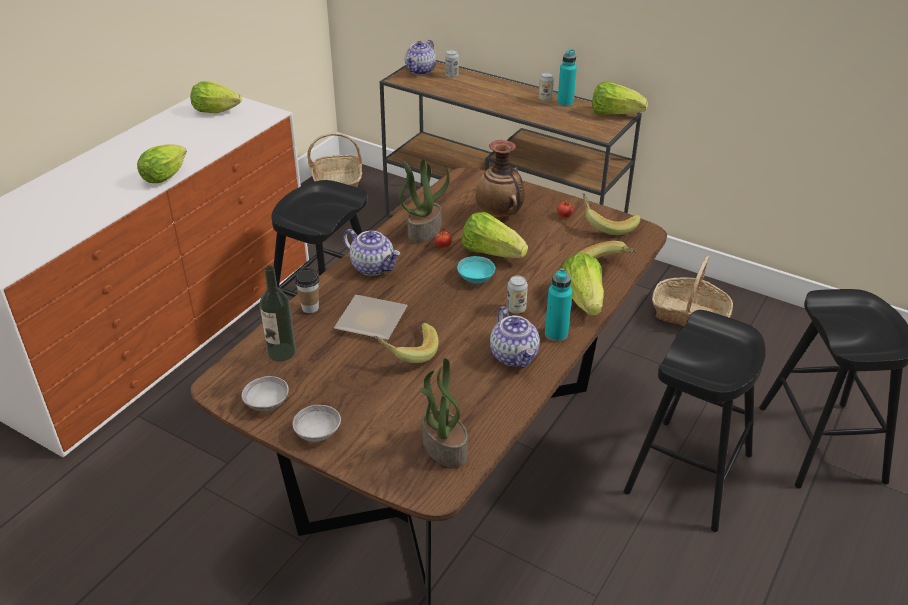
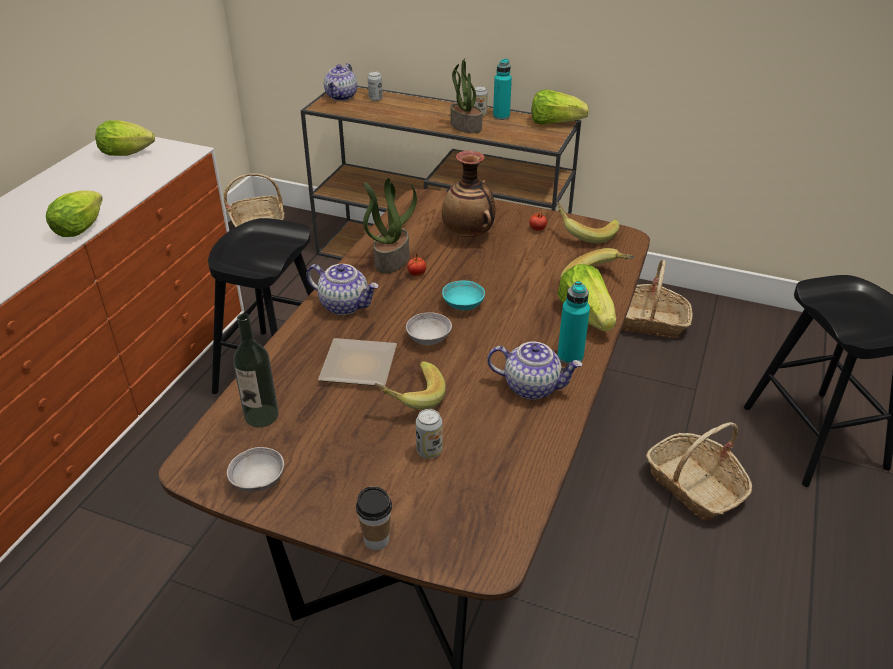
camera: 10 degrees left, 0 degrees up
grey bowl [292,405,341,442] -> grey bowl moved to [406,312,452,345]
cup [295,268,319,313] -> cup moved to [356,486,392,550]
potted plant [419,358,468,468] -> potted plant moved to [450,58,482,133]
lettuce [462,212,528,258] -> none
teapot [490,306,540,368] -> teapot turned 45 degrees counterclockwise [487,341,583,400]
can [507,275,528,314] -> can moved to [416,409,442,458]
black stool [624,310,766,532] -> basket [646,422,752,520]

